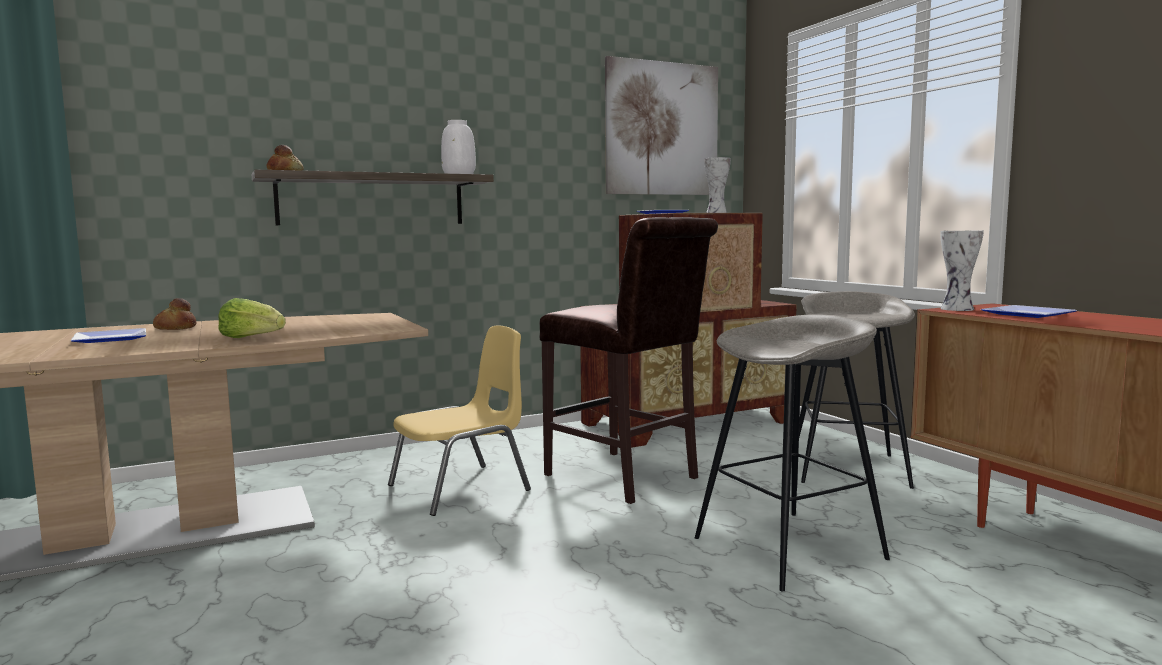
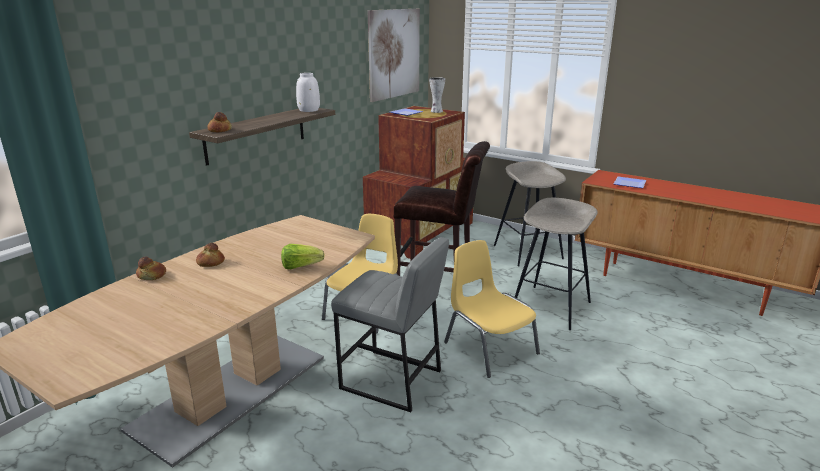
camera: 30 degrees left, 15 degrees up
plate [70,328,146,343] -> none
vase [940,231,984,311] -> none
none -> bread [136,257,166,280]
none -> grey chair [331,237,449,412]
none -> yellow chair [444,240,540,378]

